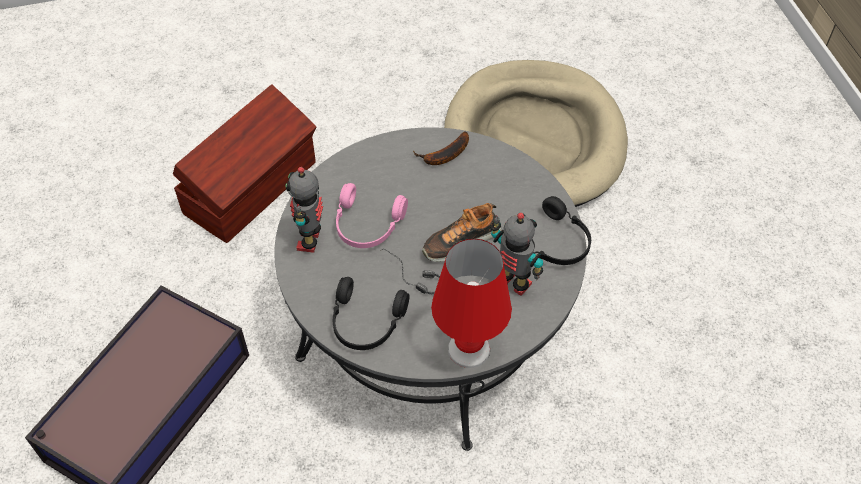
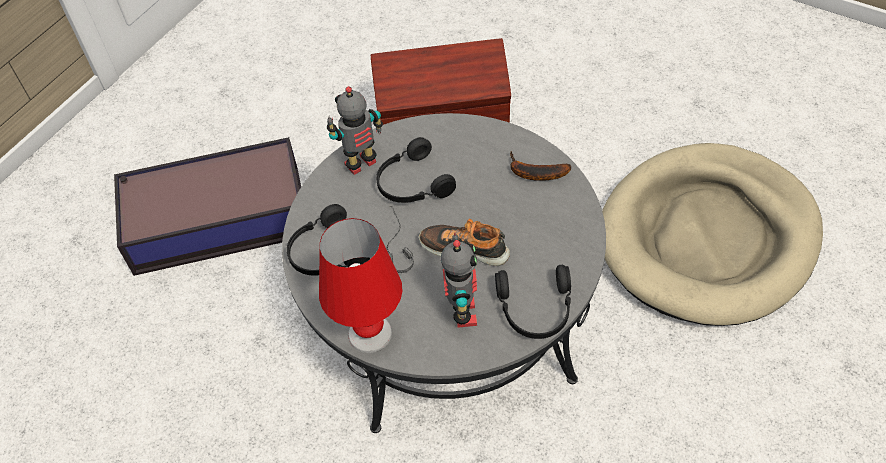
camera: 50 degrees right, 0 degrees up
pink headphones [336,183,408,248] -> black headphones [376,137,456,203]

